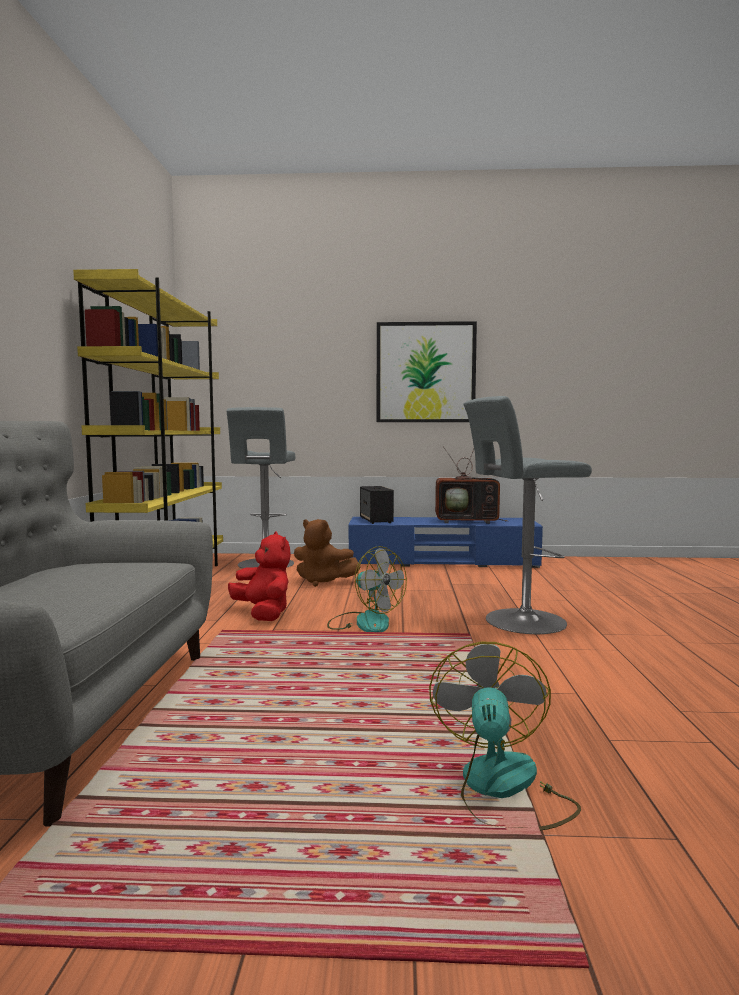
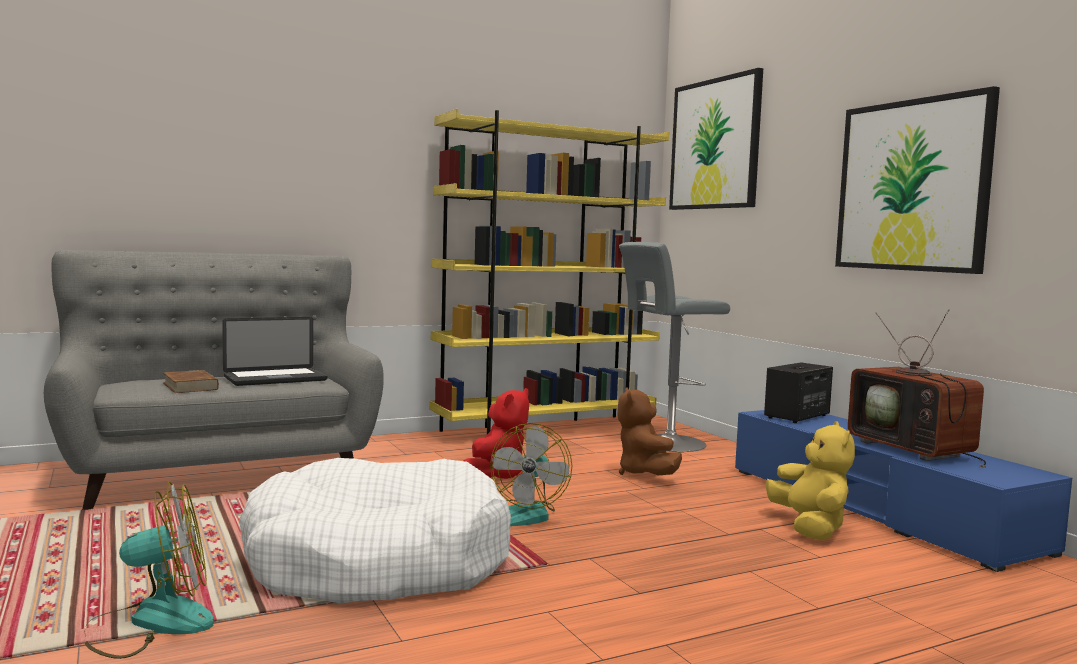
camera: 60 degrees right, 0 degrees up
grey stool [463,396,592,634] -> none
none -> brown book [163,370,219,393]
none -> laptop [222,317,327,386]
none -> white dog bed [239,458,511,604]
none -> picture [669,68,763,210]
none -> yellow plush toy [766,421,855,540]

